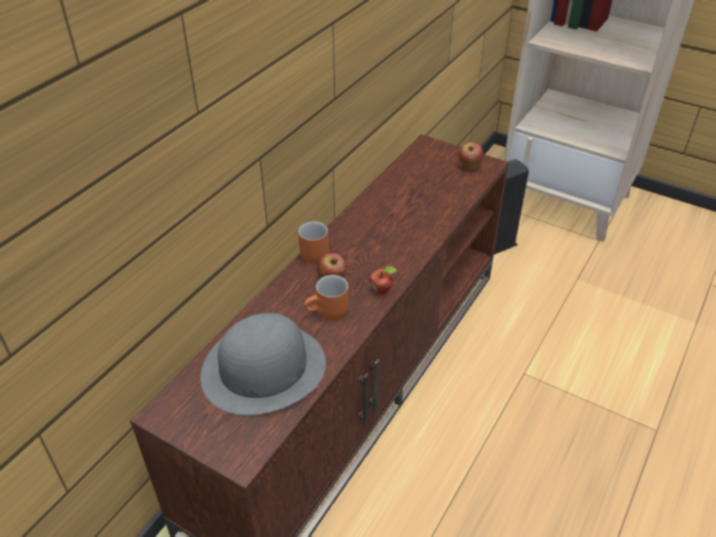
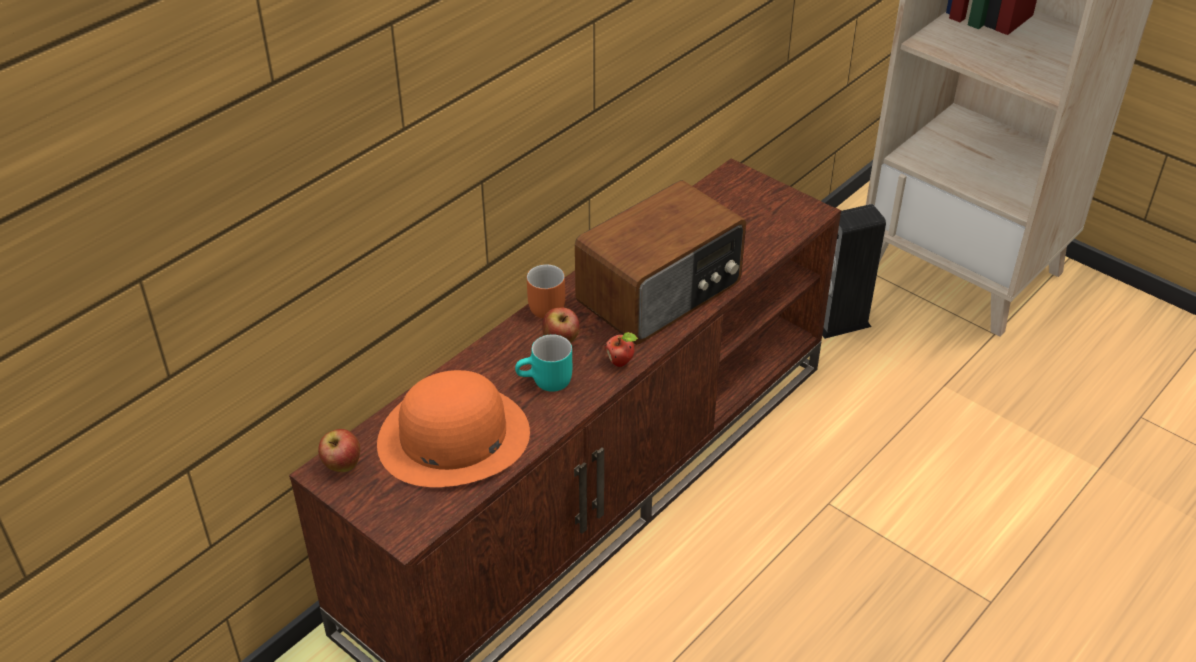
camera: 10 degrees right, 0 degrees up
grey hat [201,313,326,415] -> orange hat [377,370,530,487]
orange mug [304,275,349,321] -> turquoise mug [515,334,572,392]
apple [458,142,483,169] -> apple moved to [318,429,360,472]
none -> radio [575,180,746,345]

